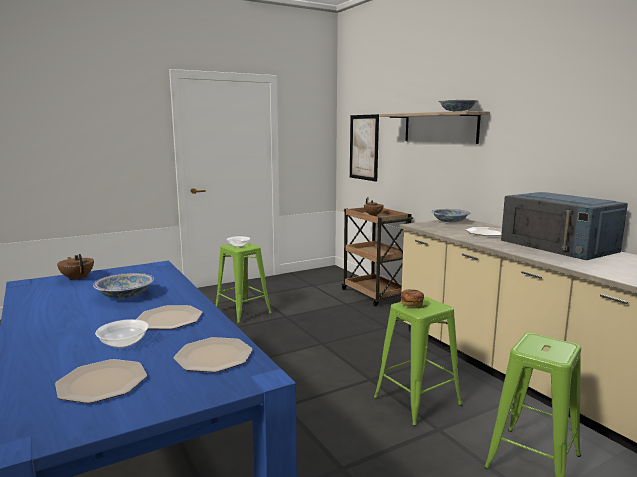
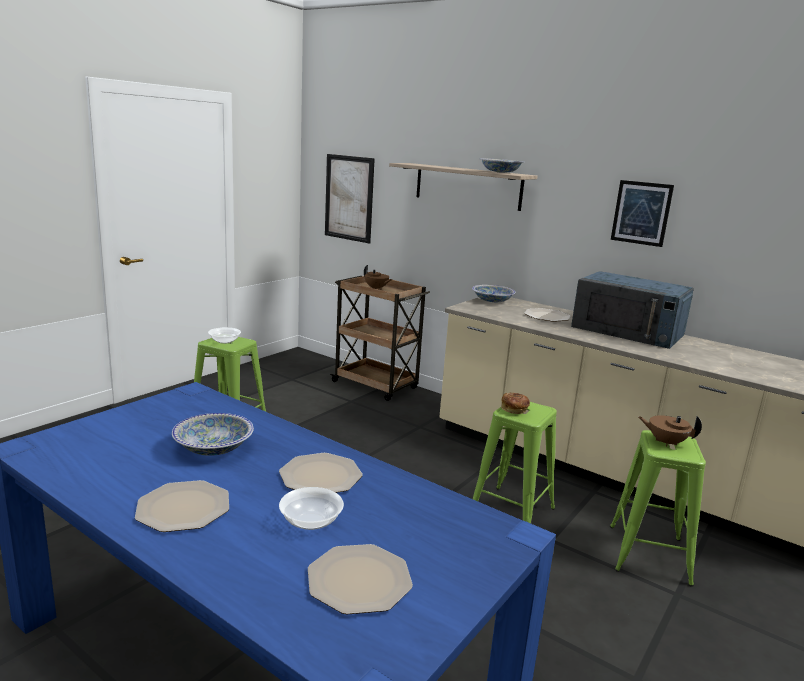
camera: 25 degrees left, 5 degrees up
brown teapot [57,254,94,280] -> brown teapot moved to [638,415,702,447]
plate [174,337,253,372] -> plate moved to [135,480,229,532]
none -> picture [611,180,674,247]

